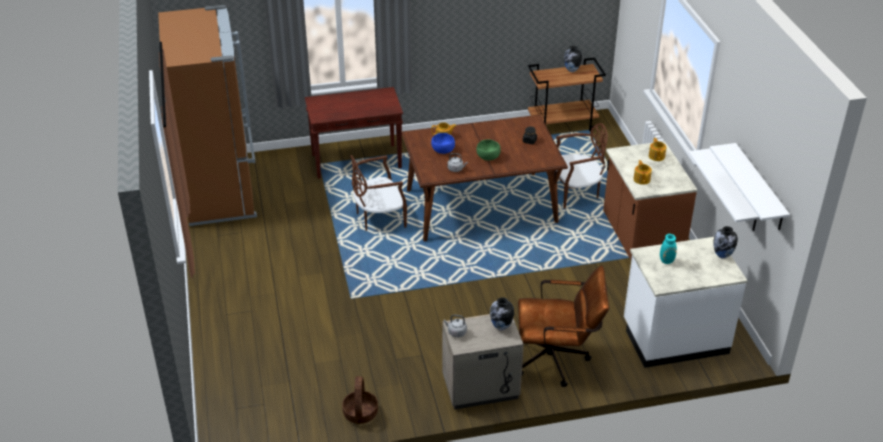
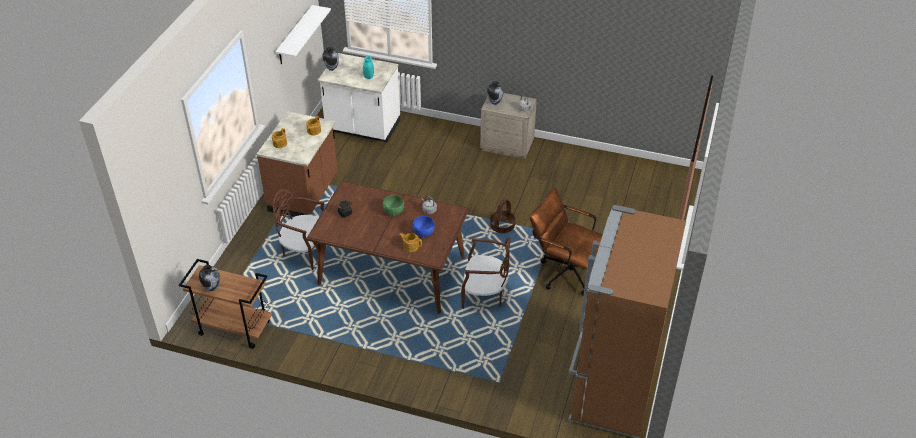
camera: 150 degrees left, 5 degrees up
brown console table [305,87,403,179] -> none
basket [342,376,378,424] -> basket moved to [490,198,516,233]
brown office chair [518,265,609,387] -> brown office chair moved to [529,187,603,296]
white shelf [688,149,760,231] -> none

